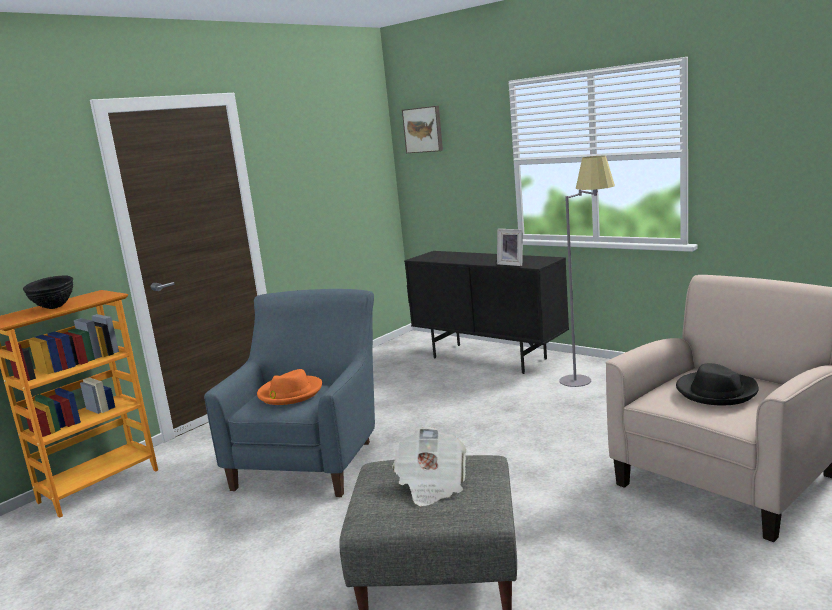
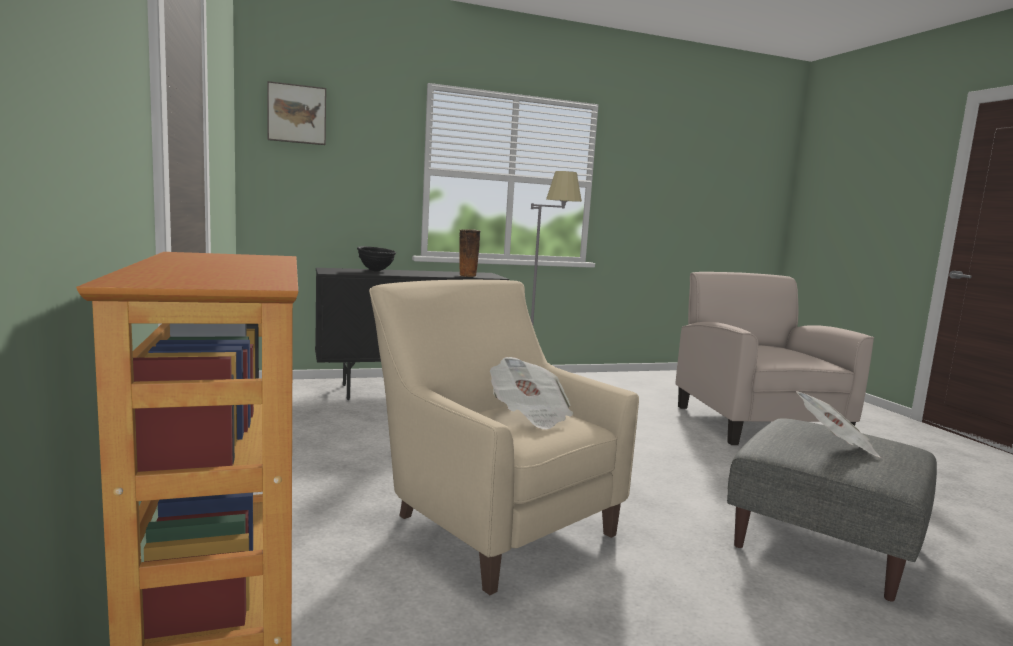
camera: 60 degrees left, 5 degrees down
black bowl [23,275,73,309] -> black bowl moved to [357,246,396,271]
blue armchair [204,289,375,497] -> beige armchair [369,280,639,595]
orange hat [257,369,322,405] -> newspaper [490,357,573,430]
picture frame [497,229,523,266] -> vase [459,229,480,277]
black hat [676,363,759,405] -> none

